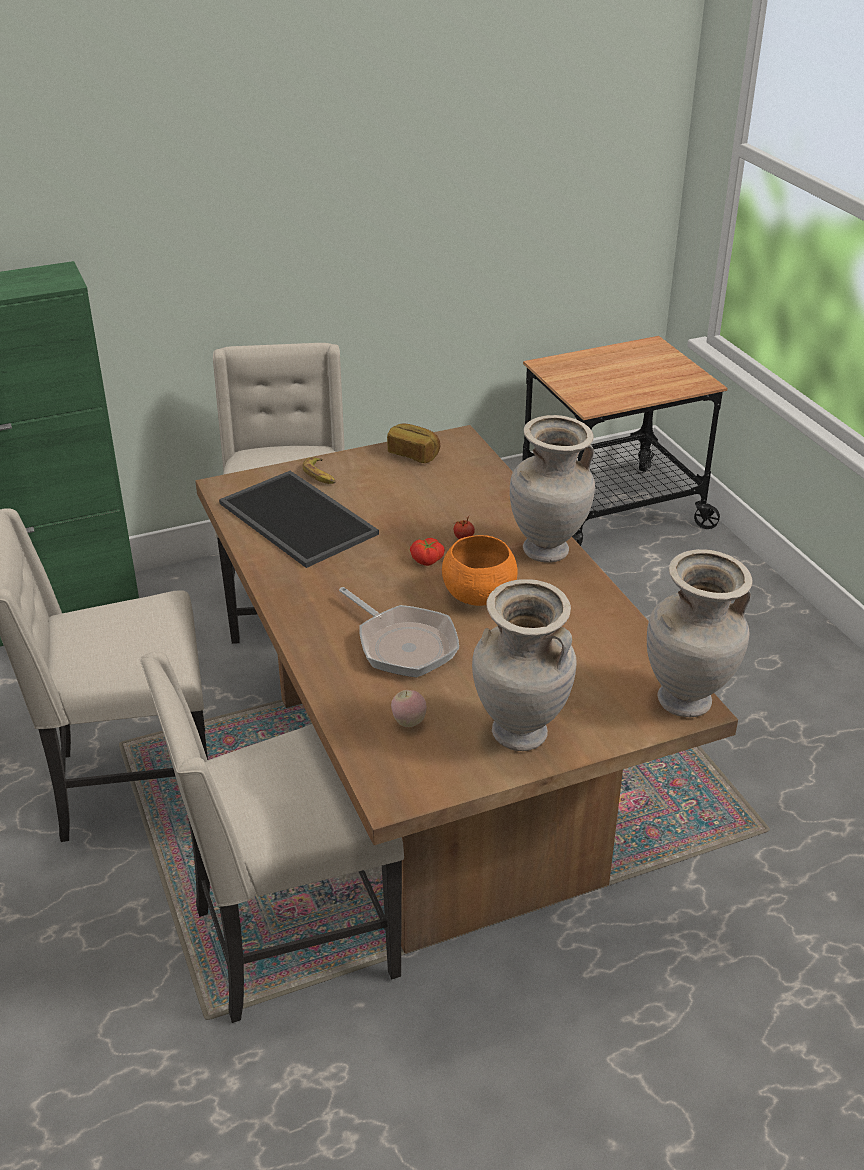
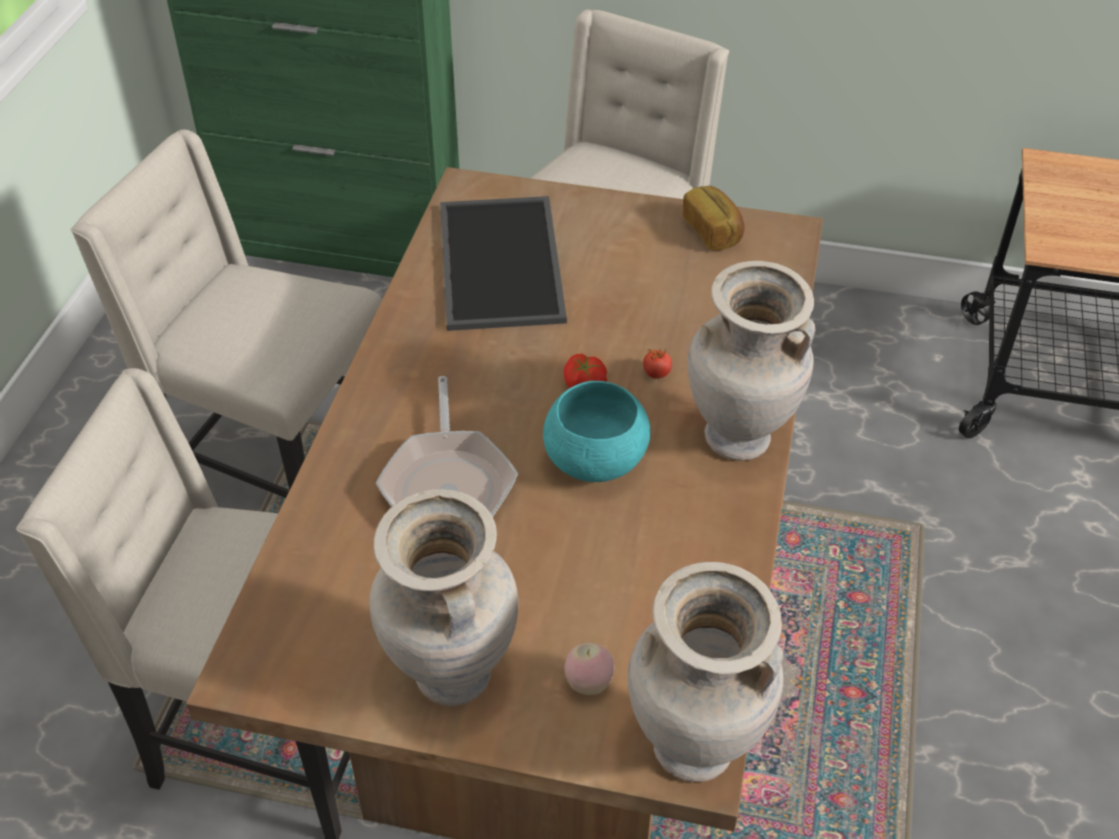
camera: 35 degrees right, 10 degrees up
banana [302,457,336,484] -> none
apple [391,690,427,727] -> apple moved to [564,643,614,695]
orange bowl [442,535,518,606] -> turquoise bowl [543,381,650,482]

